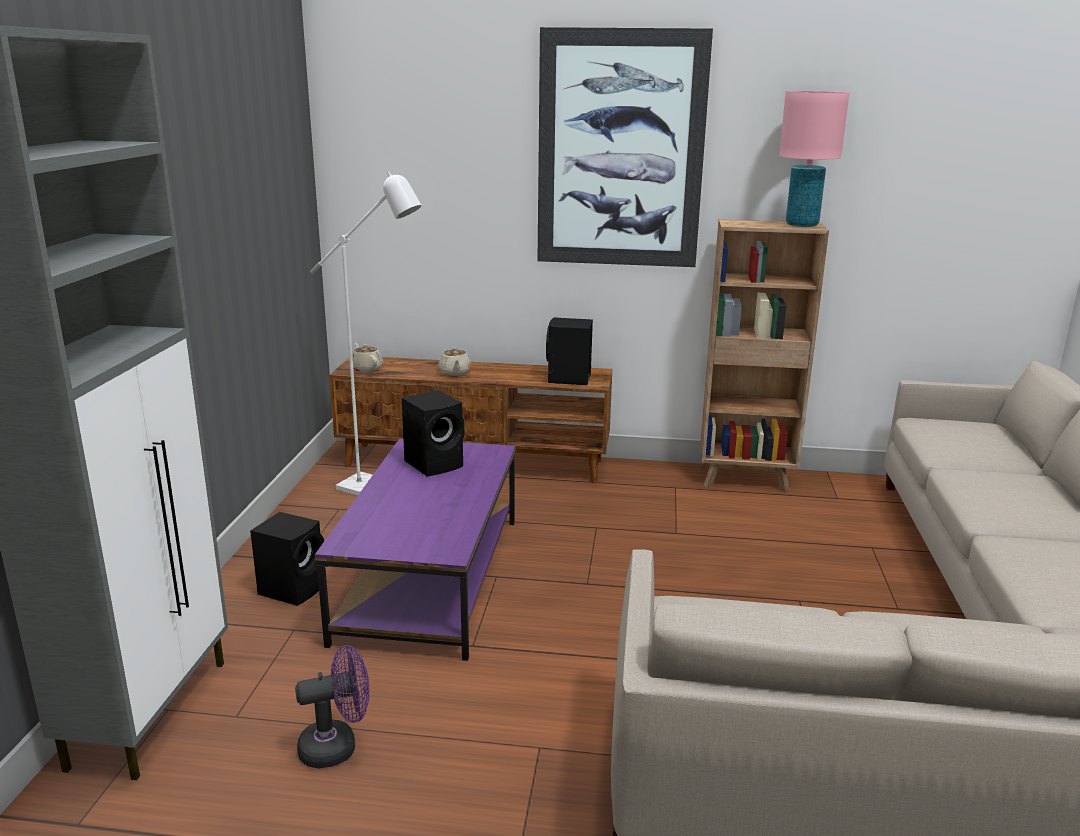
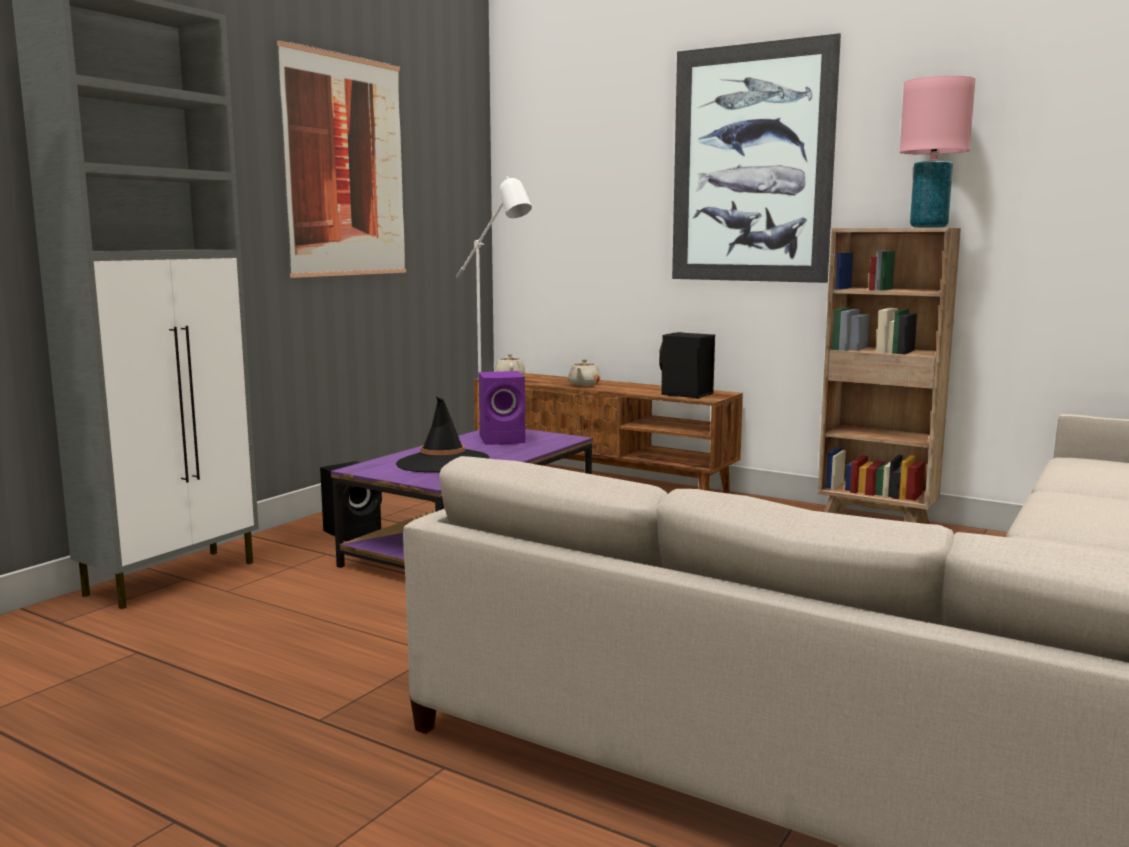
camera: 25 degrees right, 10 degrees down
purple fan [295,645,370,768] -> none
black speaker [402,390,465,476] -> purple speaker [478,371,526,445]
none -> picture [277,41,406,278]
none -> black hat [396,397,489,472]

